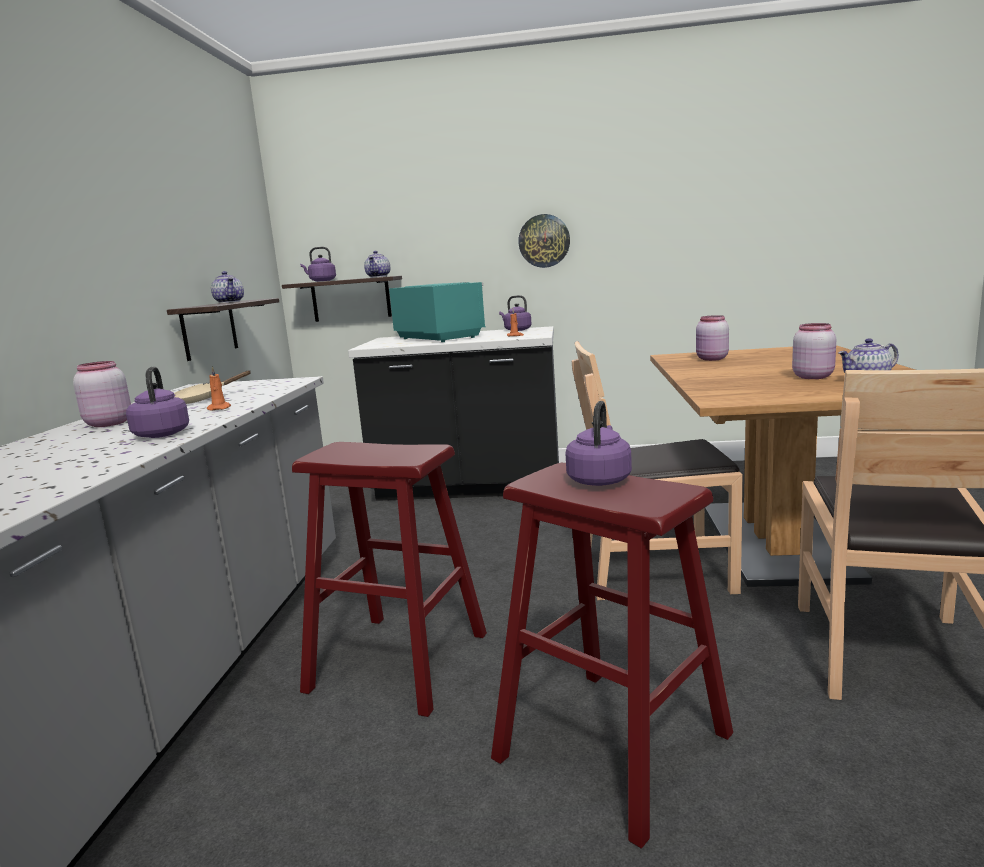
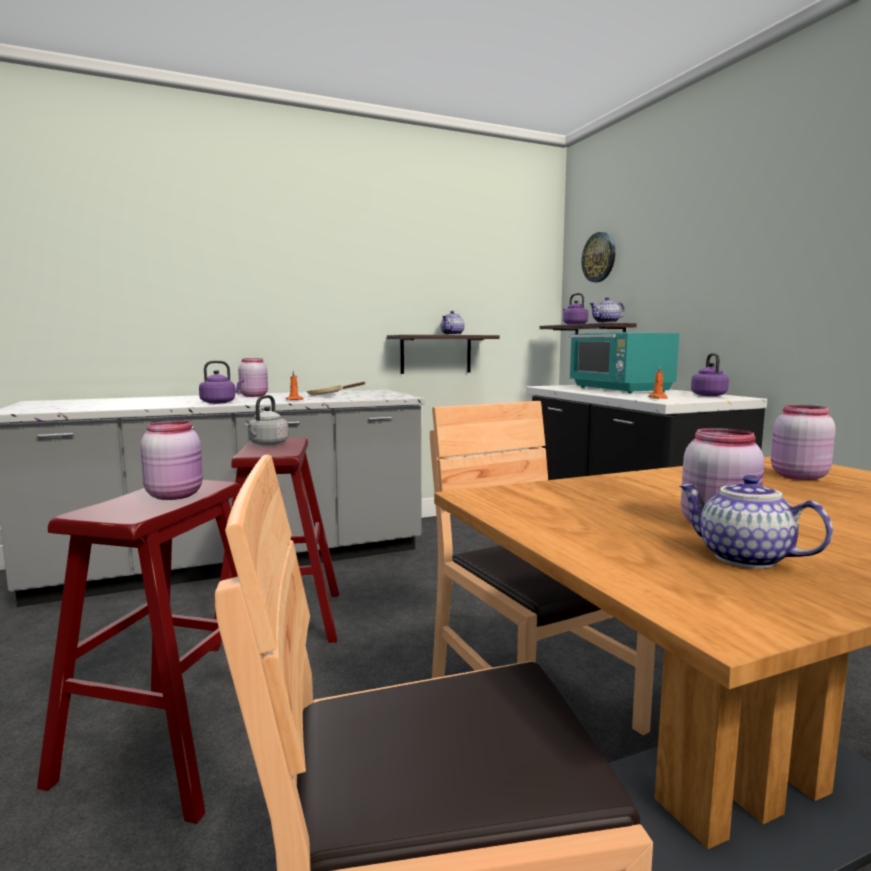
camera: 60 degrees right, 5 degrees down
turquoise microwave [389,282,485,342] -> turquoise microwave turned 135 degrees clockwise [570,332,679,394]
wall clock [518,214,570,268] -> wall clock moved to [582,232,615,282]
purple kettle [566,401,632,486] -> pink jar [140,421,203,500]
none -> grey kettle [245,395,289,445]

